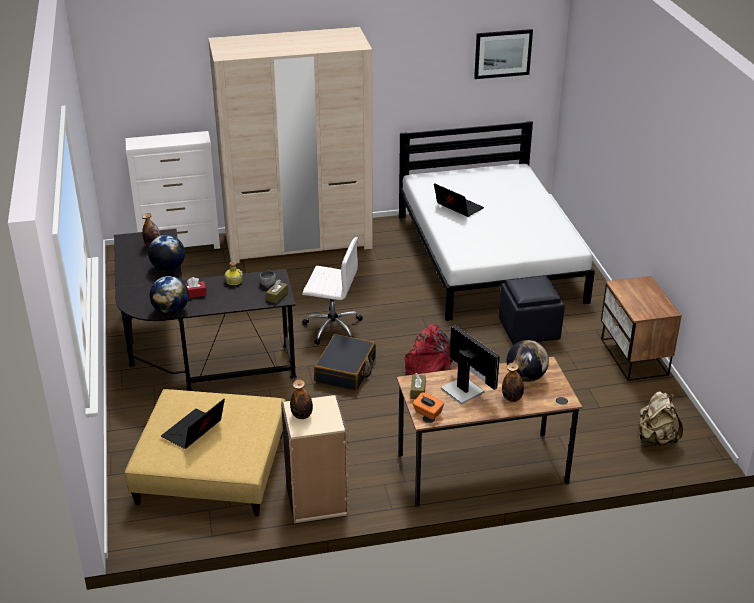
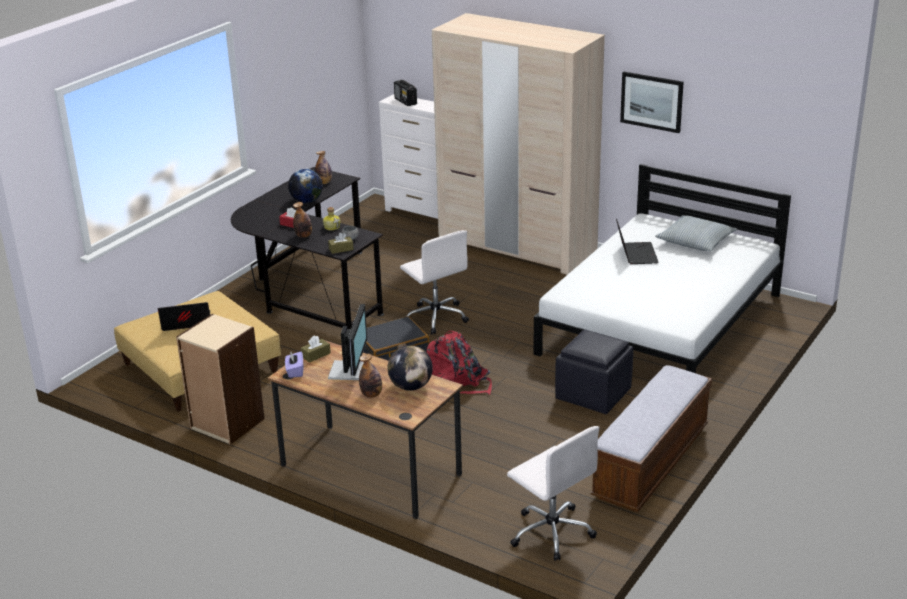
camera: 45 degrees right, 5 degrees down
globe [149,276,189,315] -> none
bottle [290,380,313,419] -> bottle moved to [293,202,312,238]
orange tissue box [413,392,444,420] -> purple tissue box [285,352,303,378]
picture [474,29,533,79] -> picture moved to [620,72,684,133]
nightstand [601,276,682,381] -> bench [591,365,712,512]
beige backpack [637,391,683,445] -> white office chair [507,426,599,561]
none -> radio [394,80,417,106]
none -> pillow [655,215,737,252]

